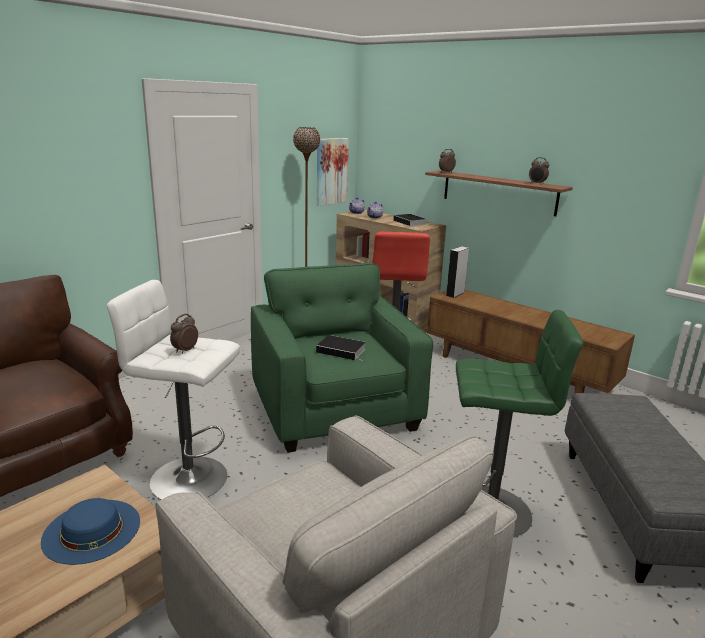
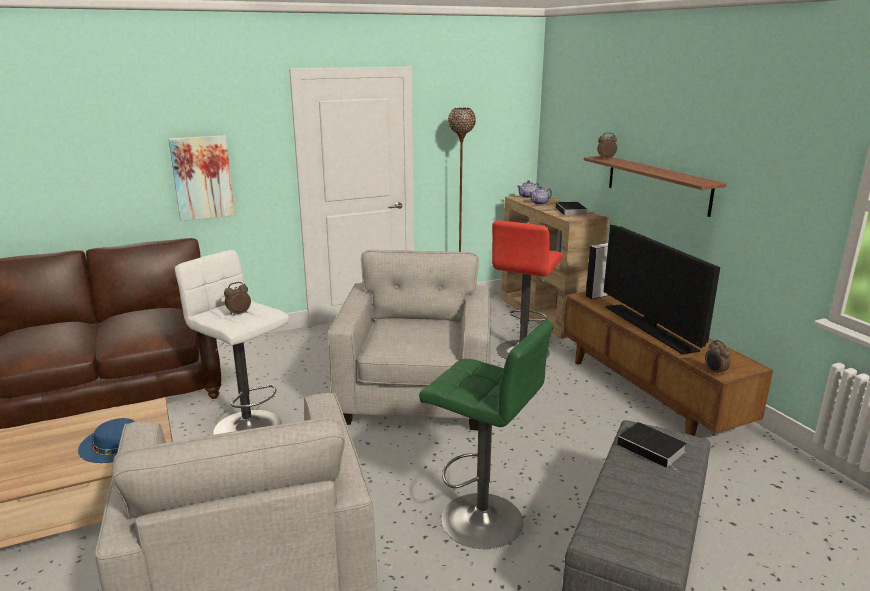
camera: 25 degrees right, 0 degrees up
green armchair [251,263,433,453] -> grey armchair [328,250,491,430]
picture [316,138,349,206] -> picture moved to [169,135,235,221]
book [316,335,366,361] -> book moved to [617,422,687,471]
alarm clock [529,157,549,185] -> alarm clock moved to [705,340,731,376]
none -> television [604,224,720,354]

